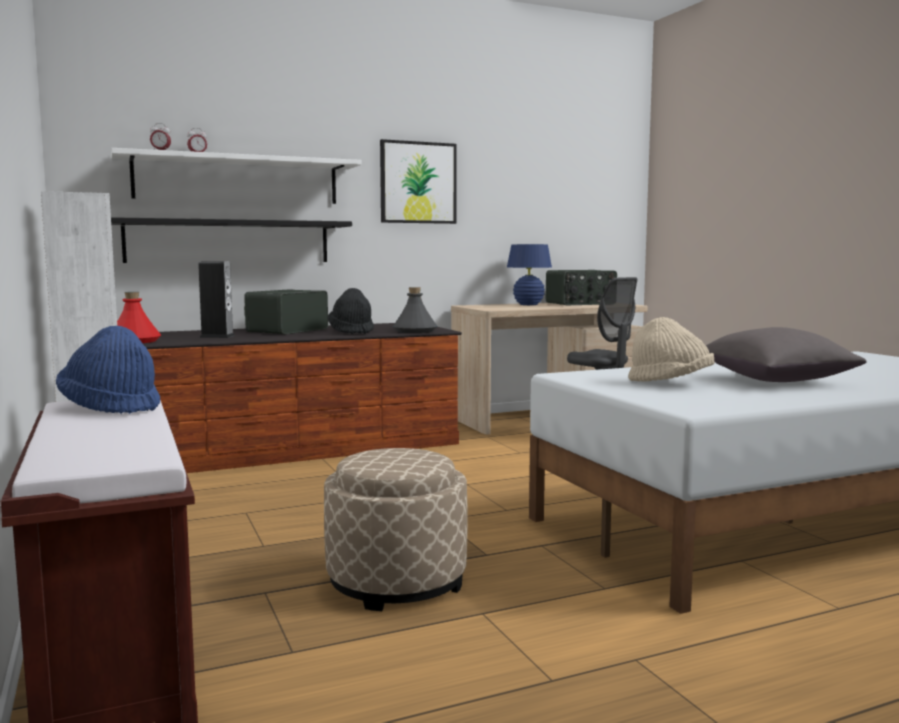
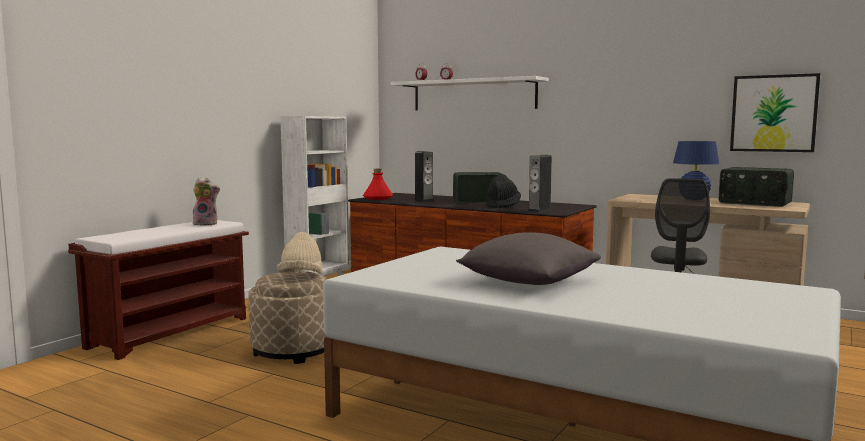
camera: 55 degrees right, 0 degrees up
blue hat [56,326,160,414] -> plush toy [193,177,220,225]
black shelf [111,217,352,263] -> none
picture [380,139,457,224] -> picture moved to [730,73,820,152]
grey bottle [393,287,437,333] -> speaker [528,155,552,212]
beige hat [628,317,714,382] -> beige hat moved to [277,232,323,273]

